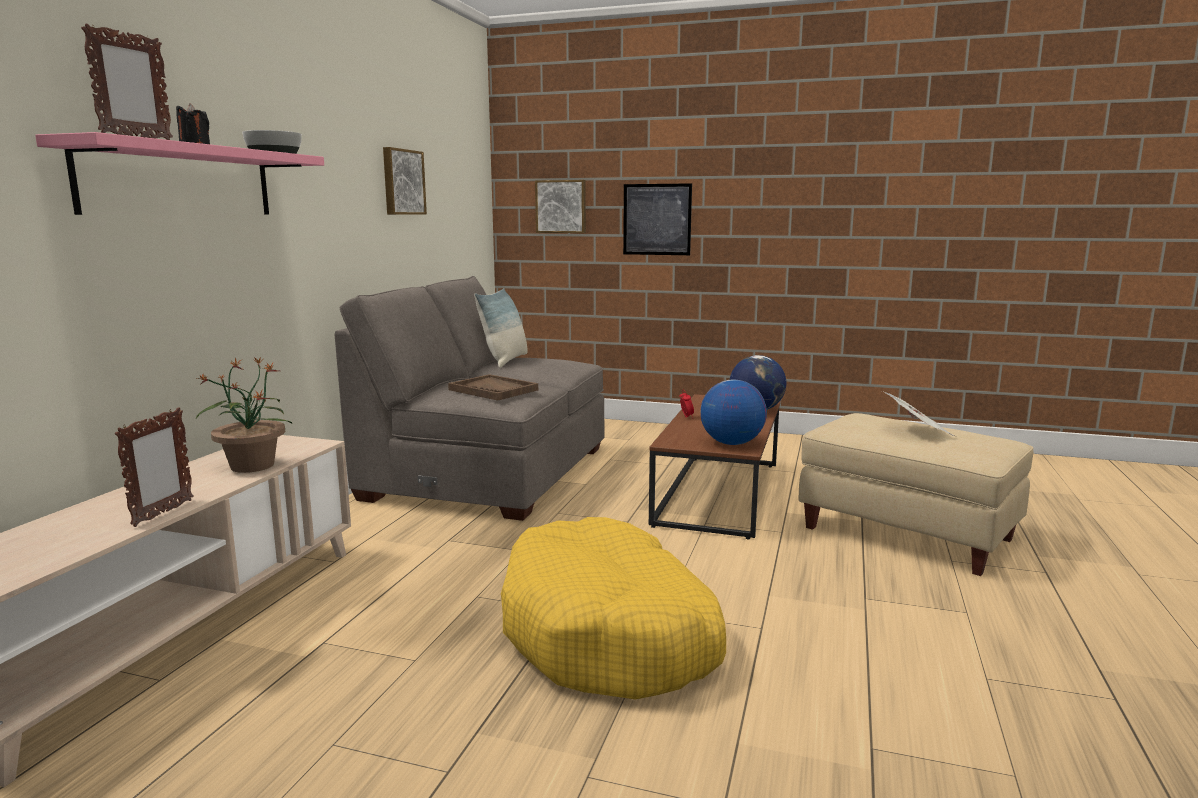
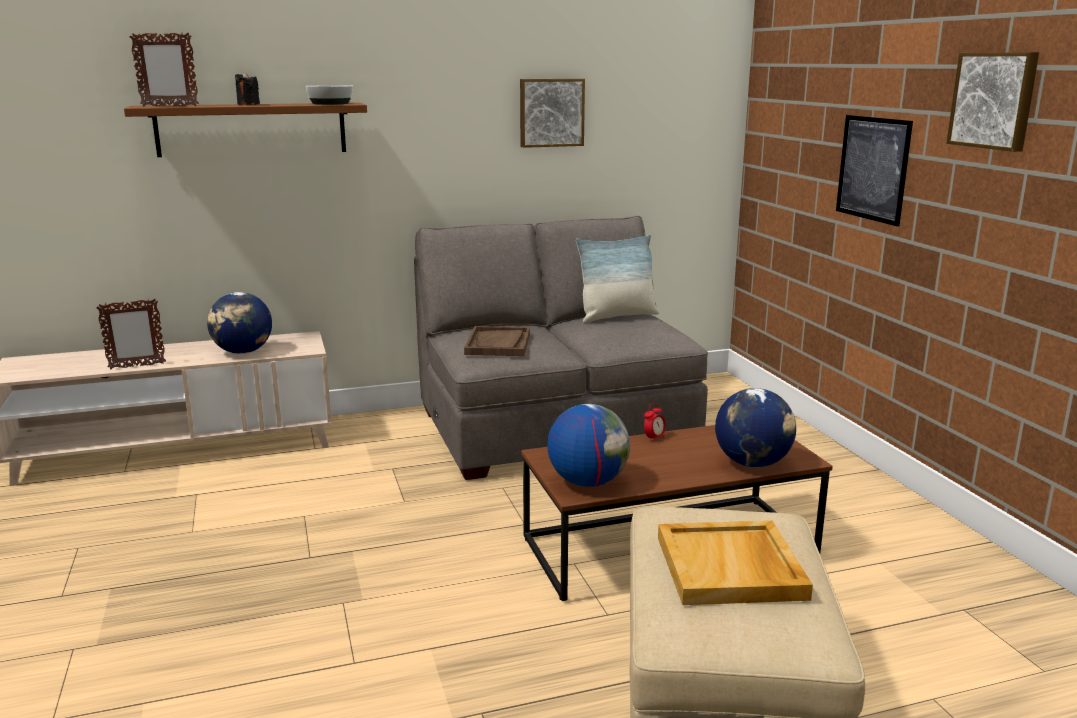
camera: 55 degrees right, 5 degrees up
pink shelf [35,132,324,215] -> brown shelf [124,103,367,157]
potted plant [196,357,292,473] -> globe [207,292,272,354]
yellow dog bed [501,517,726,699] -> none
picture [535,180,586,233] -> picture moved to [947,52,1039,152]
newspaper [882,391,955,436] -> beige tray [658,521,813,605]

